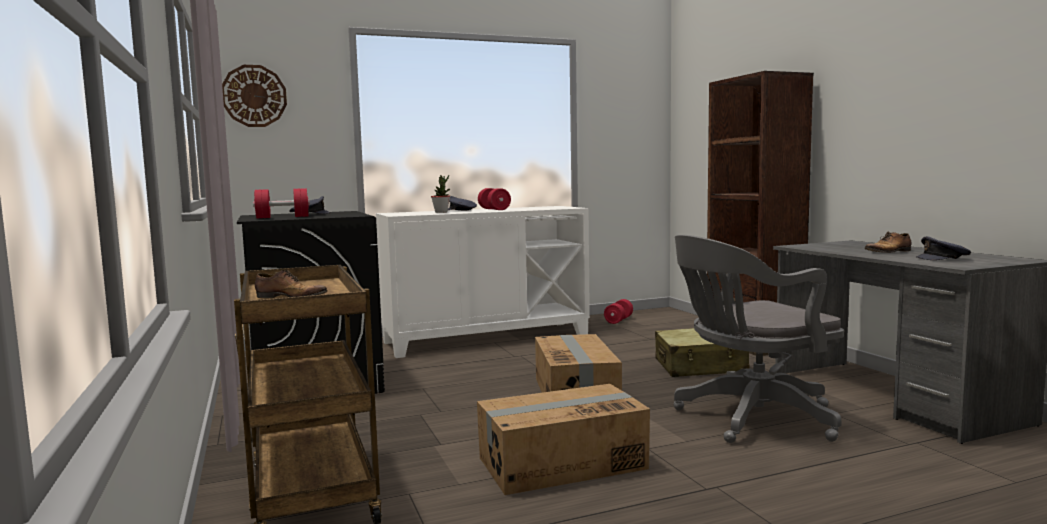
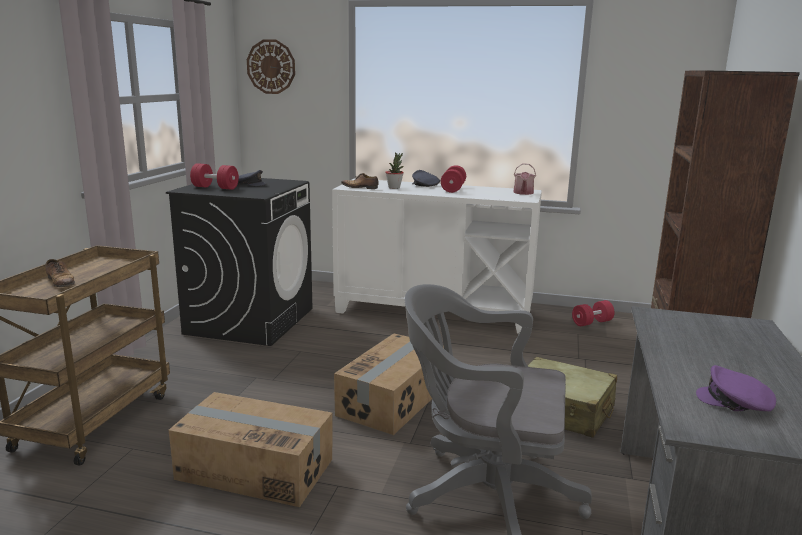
camera: 35 degrees right, 10 degrees up
shoe [865,231,912,253] -> shoe moved to [341,173,378,189]
grey cap [916,236,971,260] -> purple cap [696,365,776,411]
none -> watering can [513,163,536,195]

